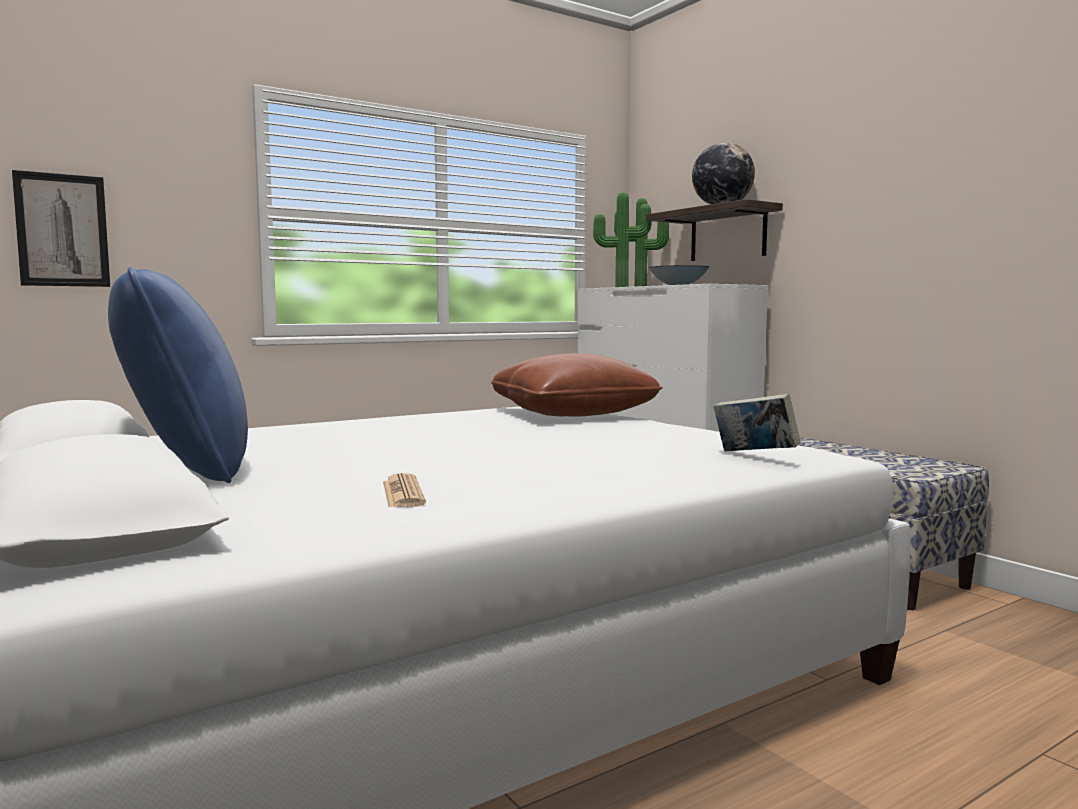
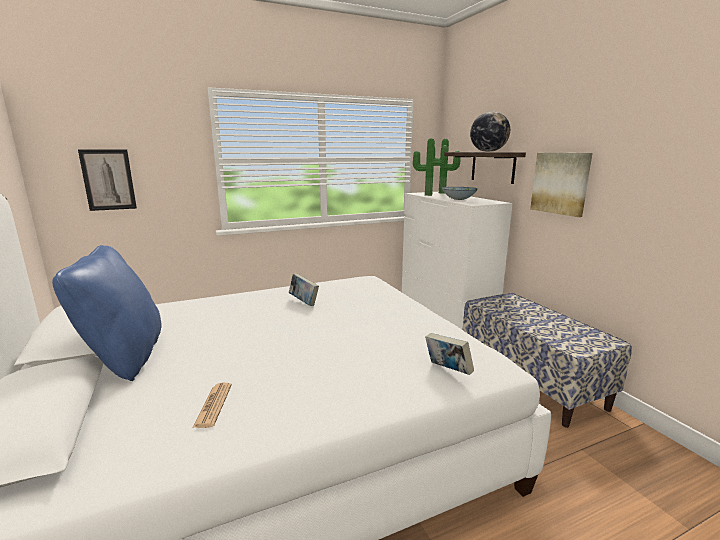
camera: 10 degrees right, 10 degrees up
brown pillow [491,353,663,417] -> none
none -> book [289,273,319,306]
none -> picture [530,153,593,217]

